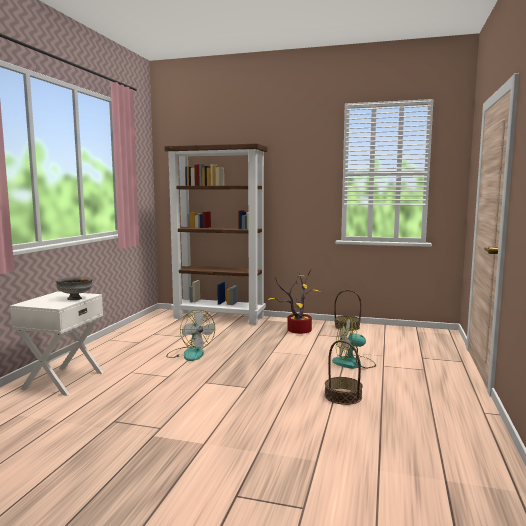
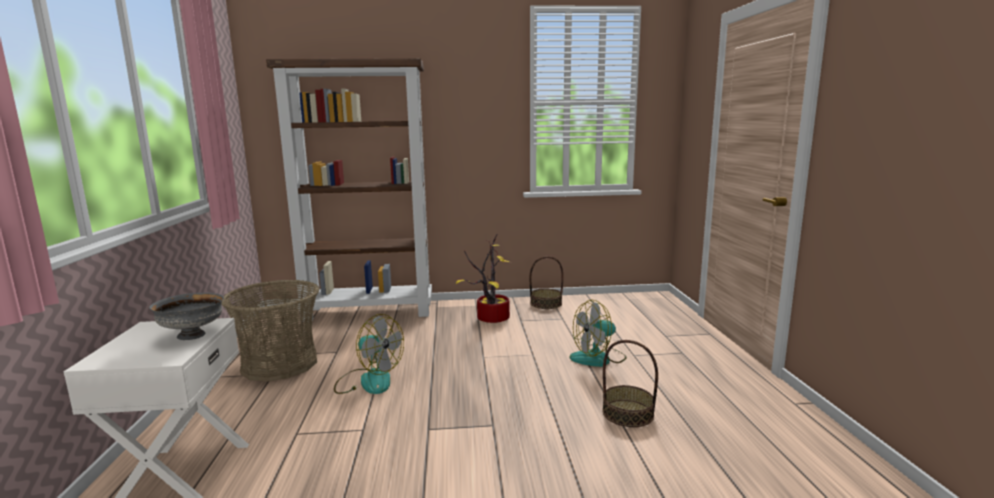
camera: 20 degrees left, 5 degrees up
none -> basket [221,280,319,382]

